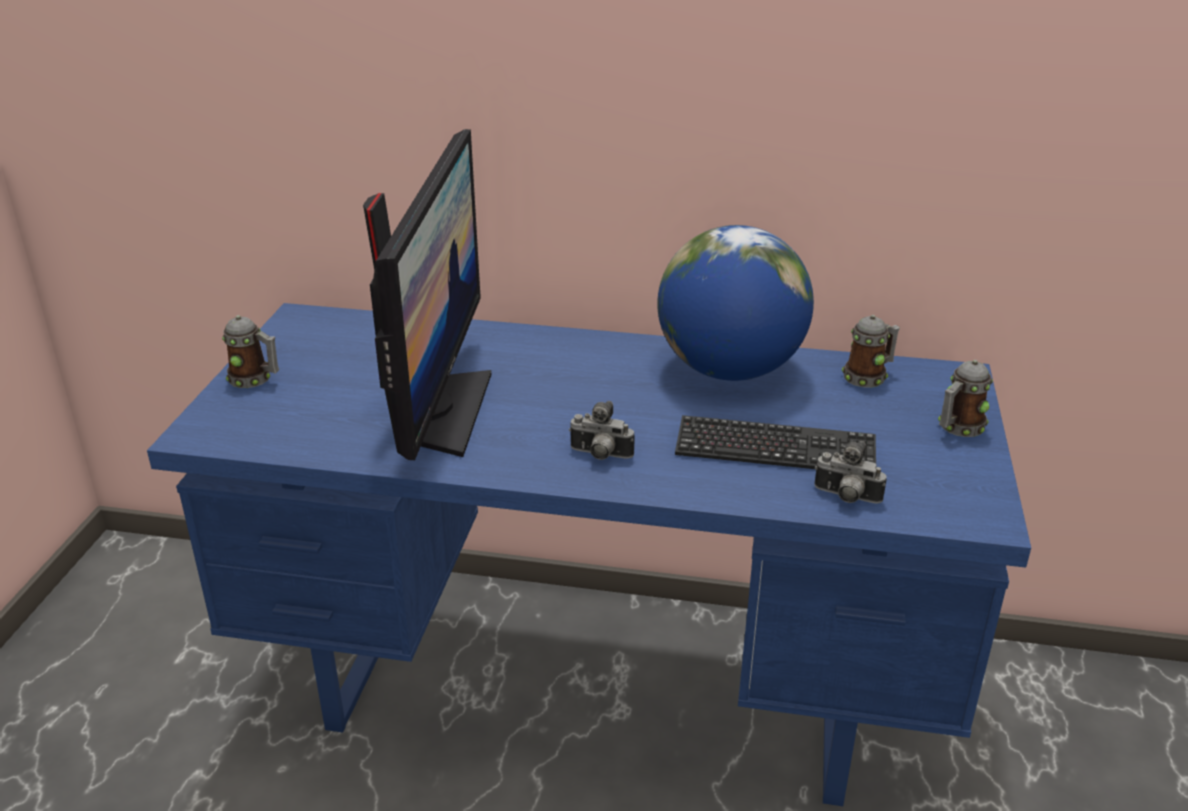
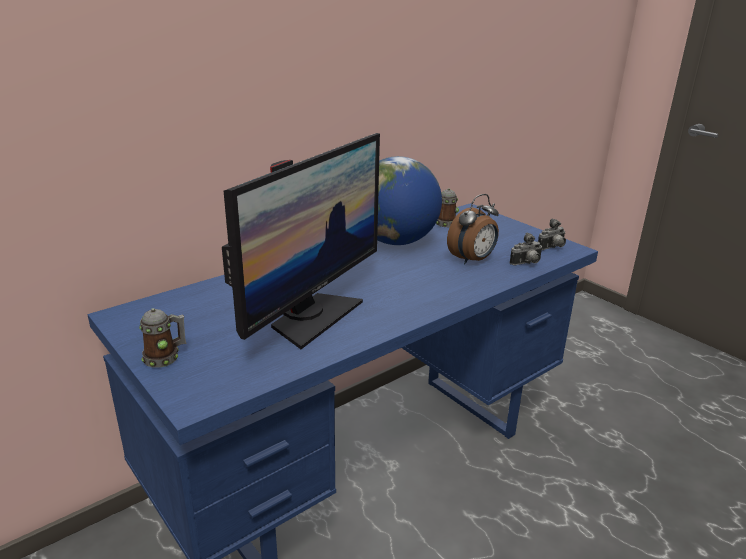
camera: 50 degrees left, 5 degrees down
monitor [363,129,492,460] -> monitor turned 75 degrees clockwise [222,133,380,349]
camera [569,401,635,460] -> camera moved to [538,219,566,250]
keyboard [675,415,876,469] -> alarm clock [447,194,499,264]
mug [938,360,993,437] -> none

